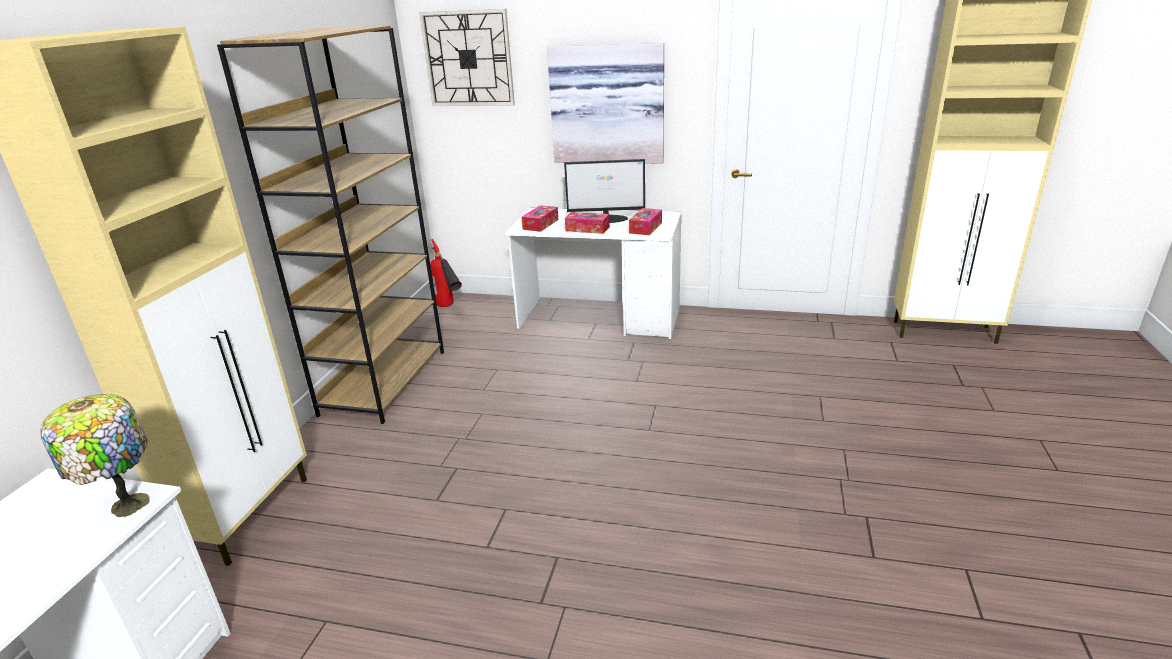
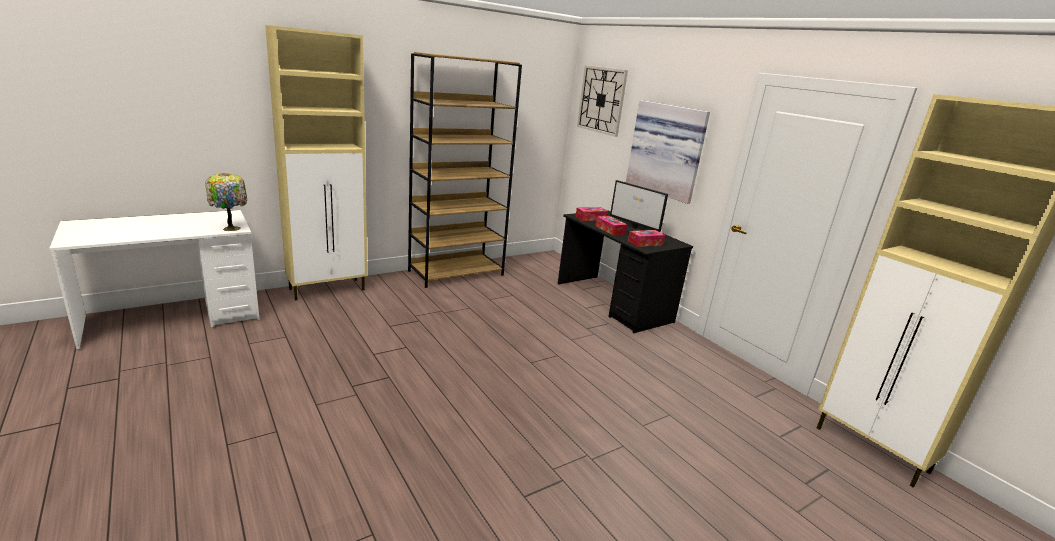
camera: 40 degrees right, 5 degrees down
fire extinguisher [430,239,462,307] -> none
white desk [505,208,682,339] -> black desk [558,210,693,334]

